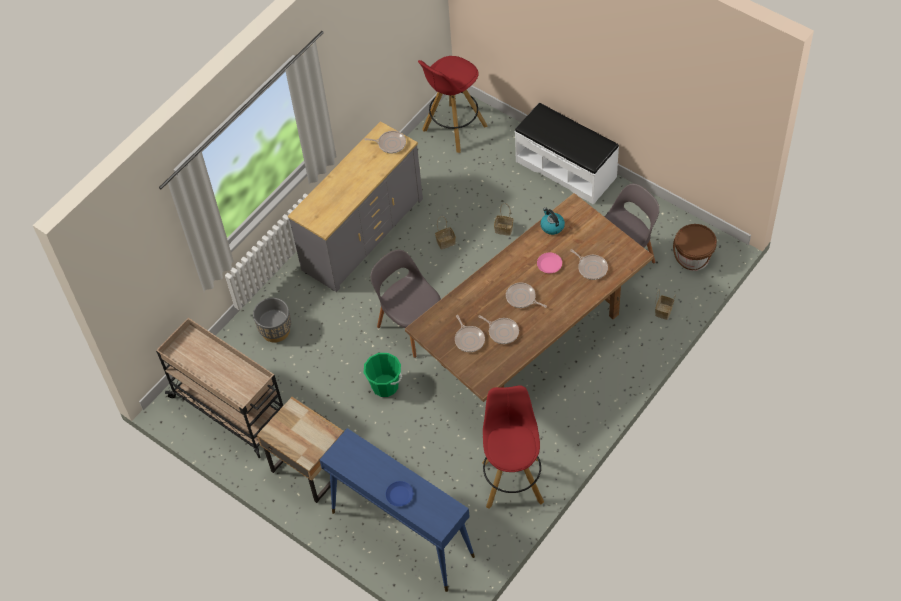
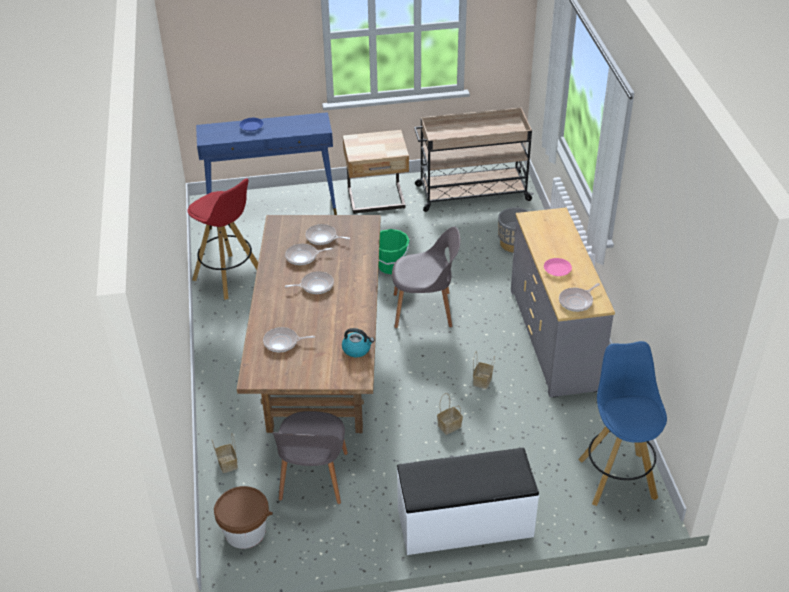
camera: 130 degrees right, 15 degrees down
red stool [418,56,488,153] -> blue stool [578,341,667,506]
pink plate [537,253,562,273] -> pink plate moved to [544,258,572,276]

